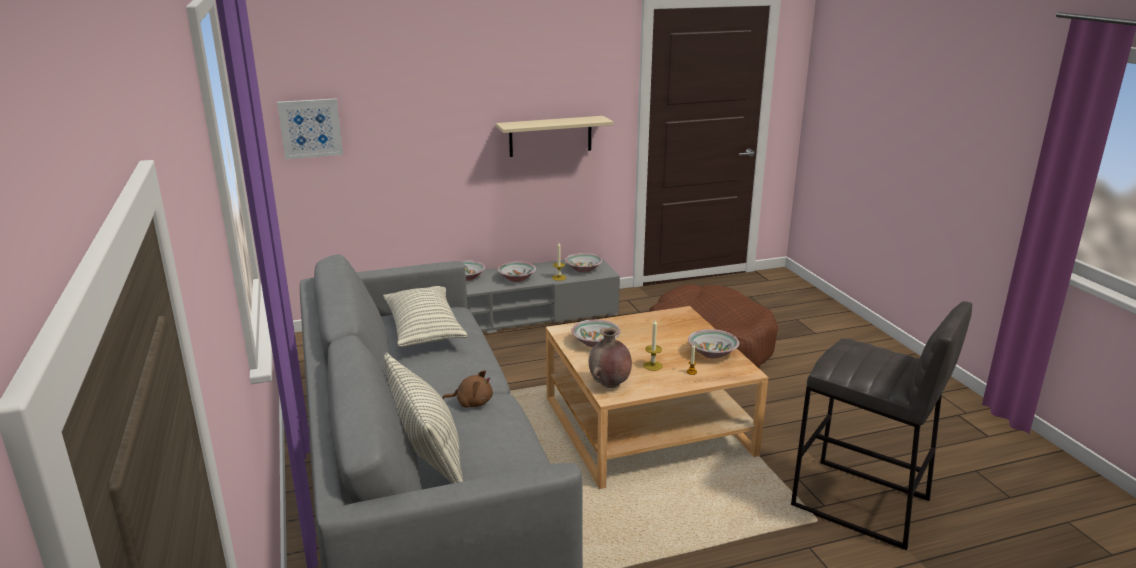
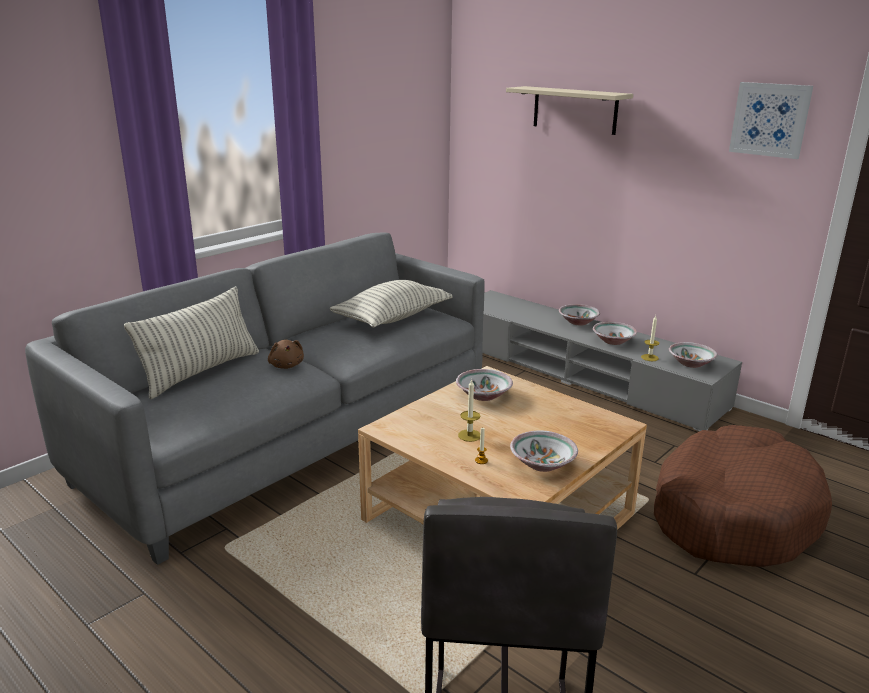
camera: 60 degrees right, 0 degrees up
picture [277,98,343,159] -> picture moved to [729,82,813,159]
beige shelf [496,116,614,157] -> beige shelf moved to [506,86,633,135]
brown vase [589,327,632,388] -> none

